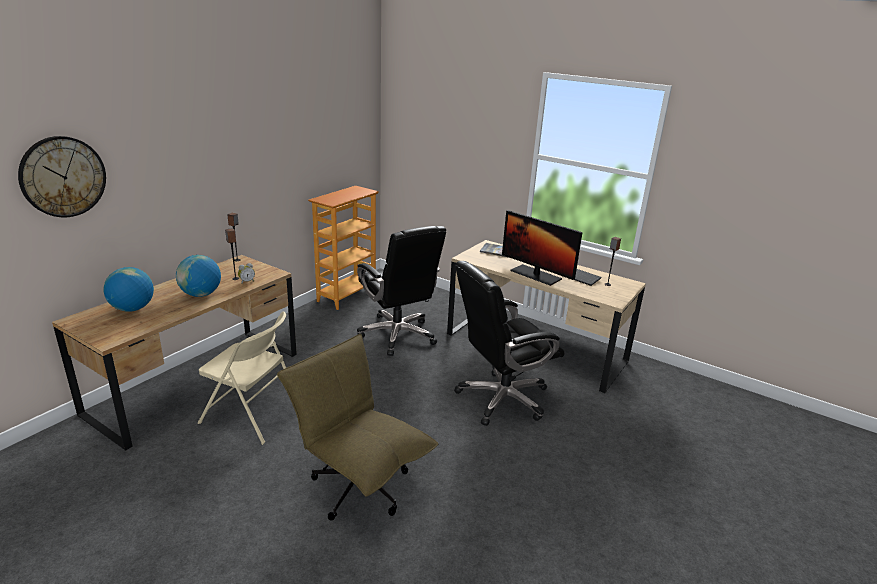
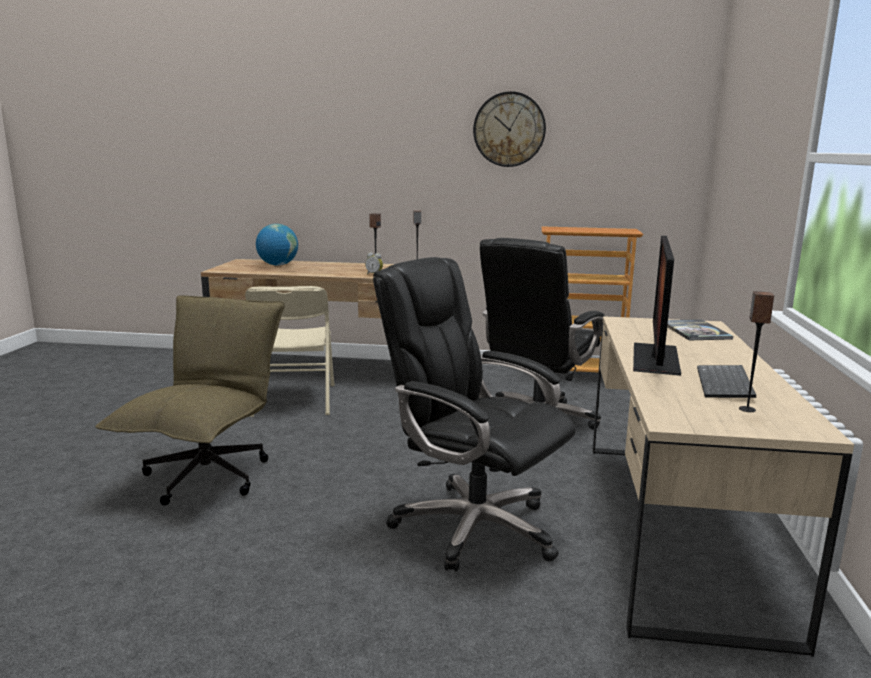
camera: 65 degrees right, 10 degrees down
wall clock [18,136,106,218] -> wall clock moved to [473,91,546,167]
globe [176,255,221,297] -> none

